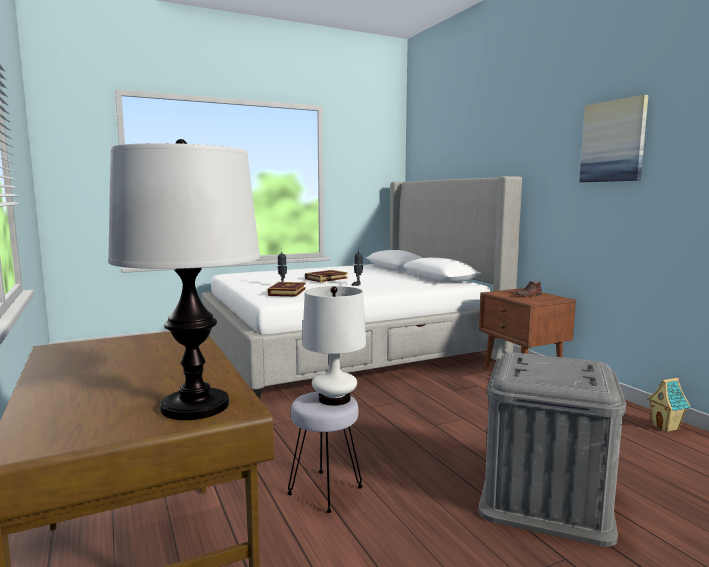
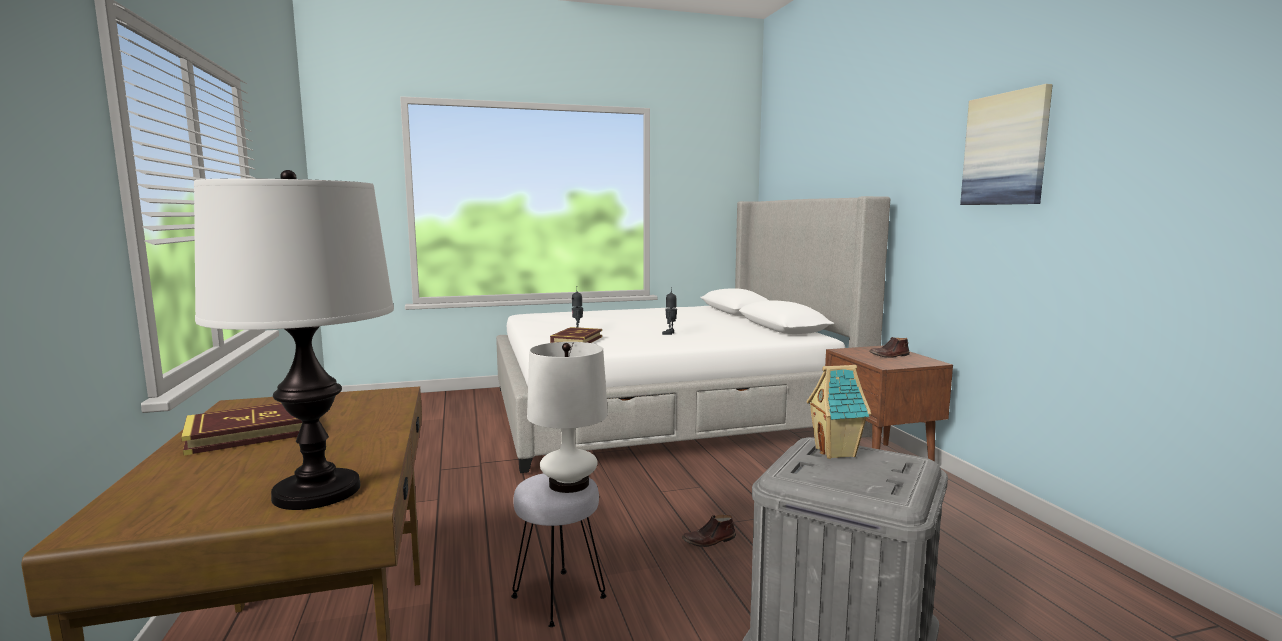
camera: 10 degrees right, 0 degrees up
book [305,270,348,282] -> book moved to [181,403,302,455]
toy house [647,378,690,432] -> toy house moved to [807,365,871,459]
none -> brown shoe [682,515,736,547]

